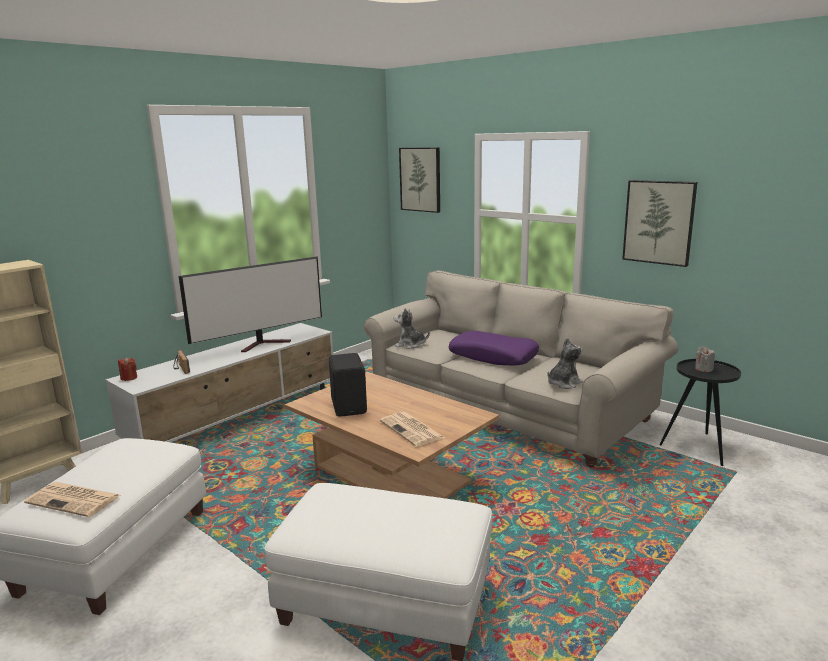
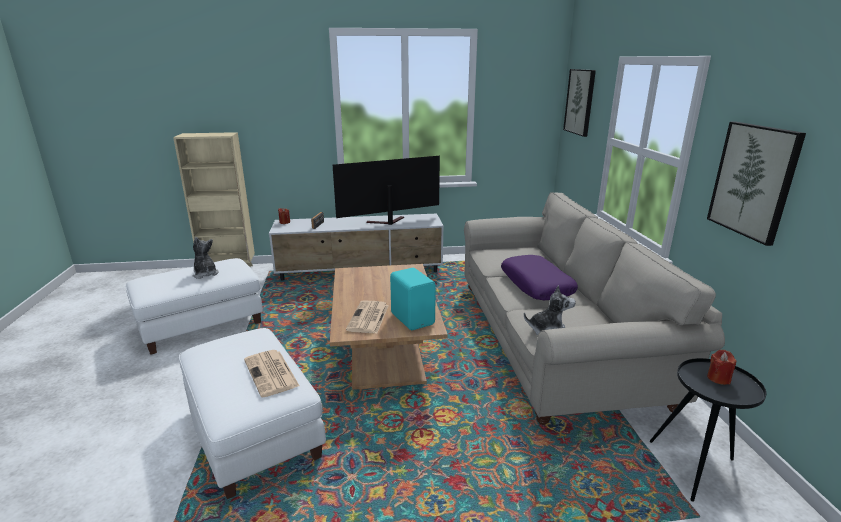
camera: 40 degrees right, 5 degrees up
newspaper [24,482,121,517] -> newspaper moved to [244,350,300,398]
television [179,256,322,352] -> television turned 150 degrees clockwise [333,156,440,225]
black speaker [329,353,367,417] -> none
plush toy [394,308,430,349] -> plush toy moved to [193,237,219,279]
grey candle [695,347,715,372] -> red candle [707,350,736,385]
none -> turquoise speaker [390,268,436,330]

